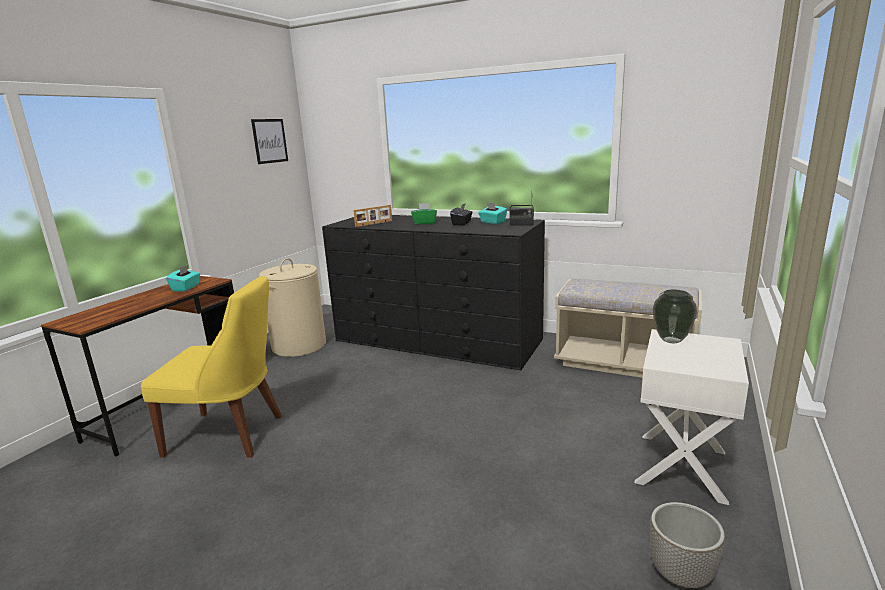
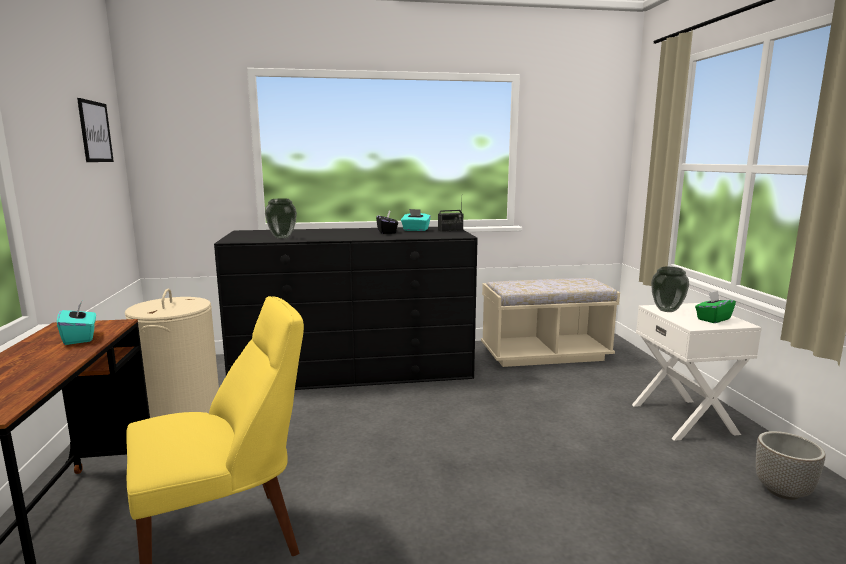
camera: 35 degrees left, 5 degrees down
picture frame [353,205,392,227] -> vase [265,199,297,239]
green tissue box [411,203,437,224] -> green tissue box moved to [695,291,736,323]

